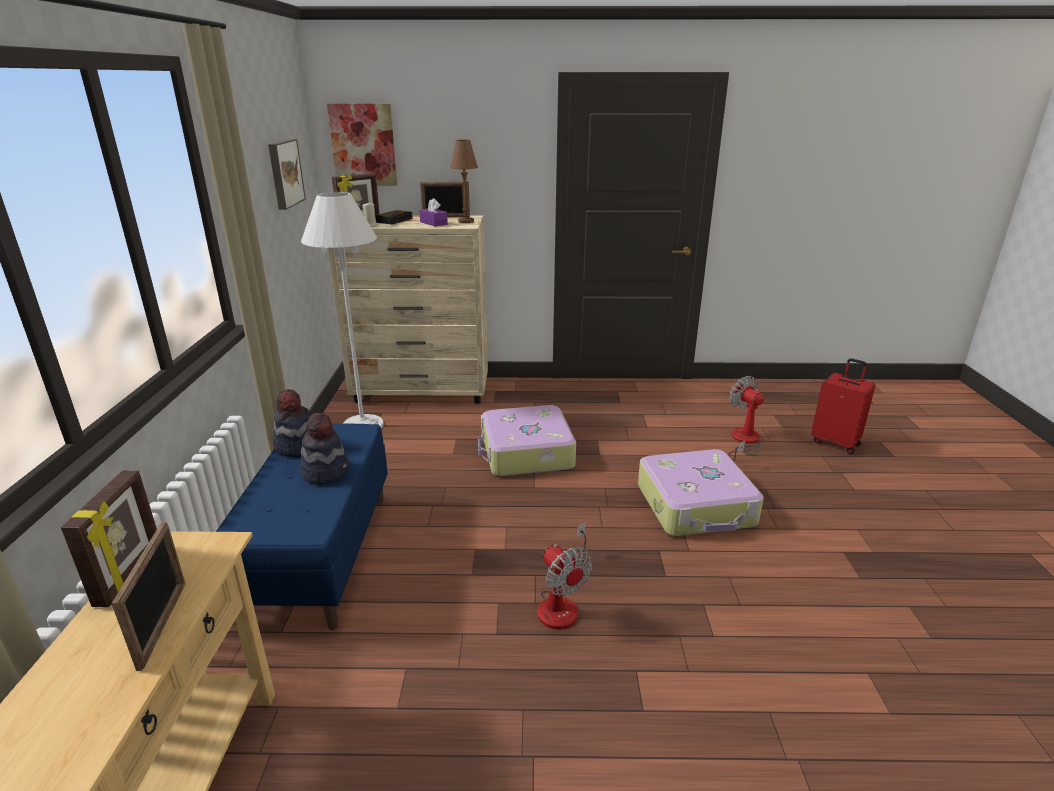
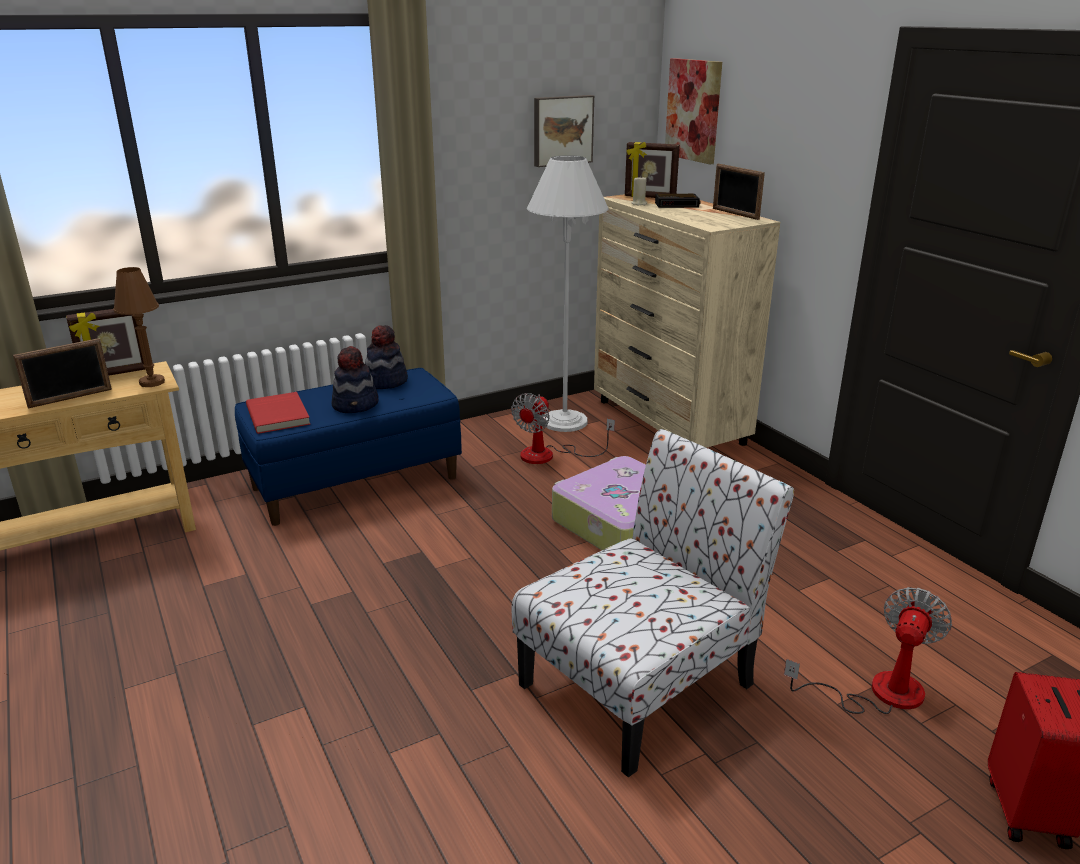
camera: 60 degrees right, 0 degrees up
purple tissue box [419,198,448,227] -> none
brown table lamp [450,140,478,223] -> brown table lamp moved to [113,267,165,387]
fan [537,523,592,629] -> fan moved to [511,393,615,464]
suitcase [638,449,764,536] -> chair [512,429,794,777]
none -> red book [246,392,310,434]

